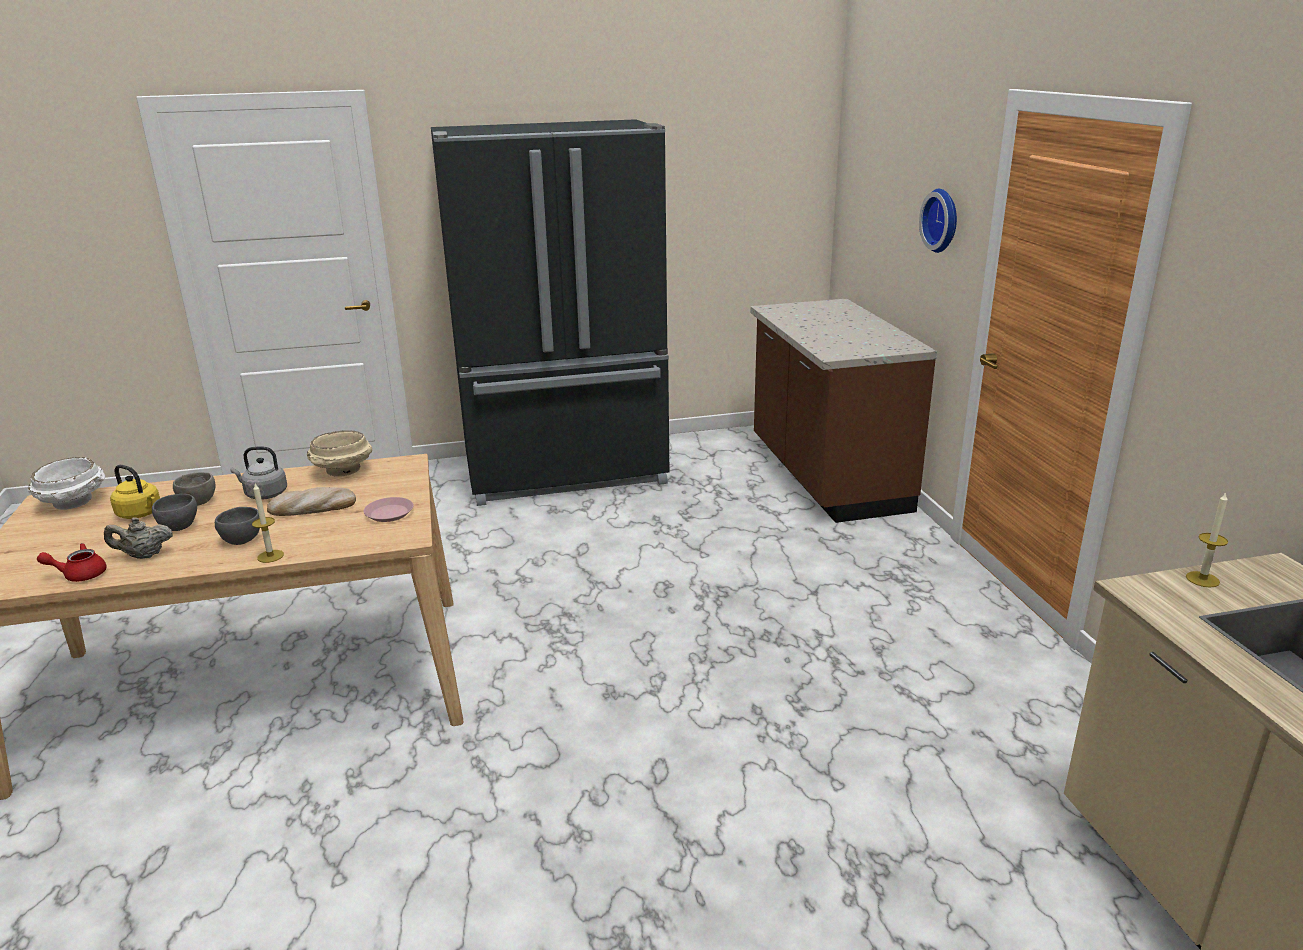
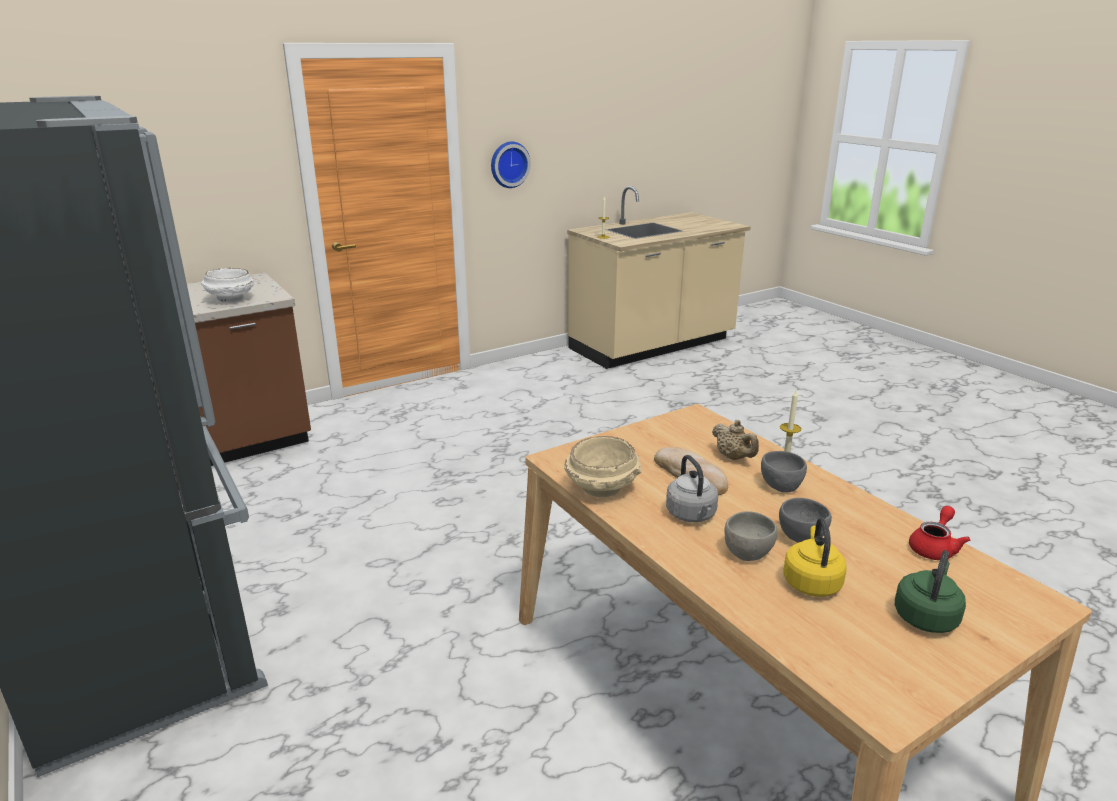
camera: 110 degrees left, 0 degrees up
white bowl [28,457,105,510] -> white bowl moved to [201,268,254,303]
red teapot [37,543,107,582] -> red teapot turned 105 degrees counterclockwise [909,506,970,560]
beige teapot [104,517,173,559] -> beige teapot moved to [712,420,759,460]
pink plate [364,497,414,522] -> none
wall clock [919,189,957,253] -> wall clock moved to [491,142,531,188]
none -> green kettle [895,550,966,633]

